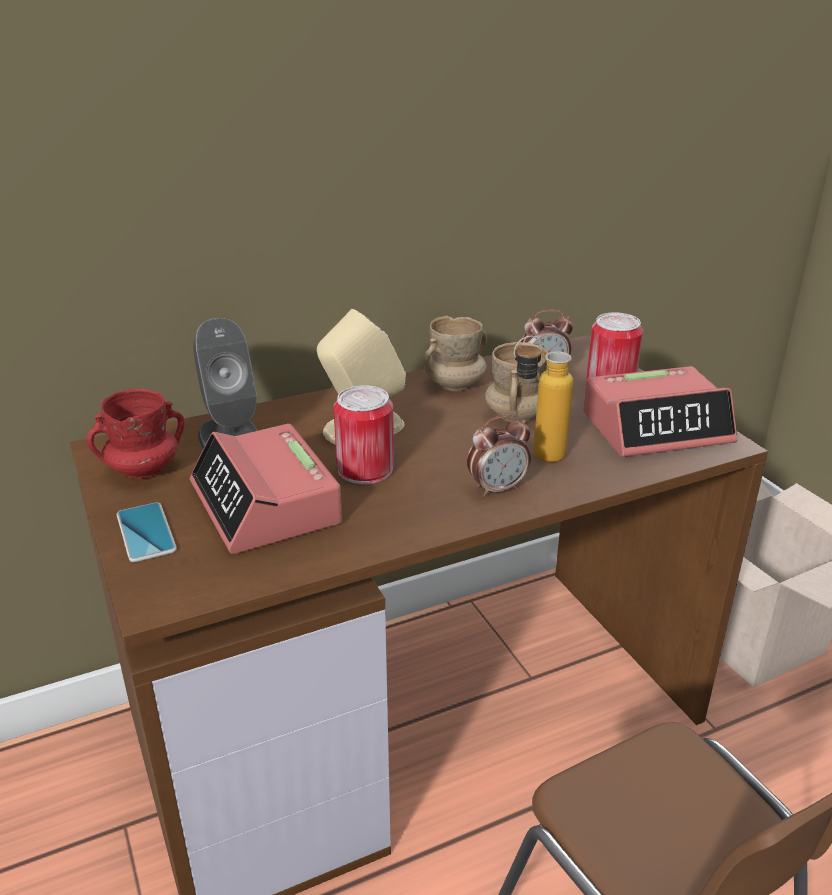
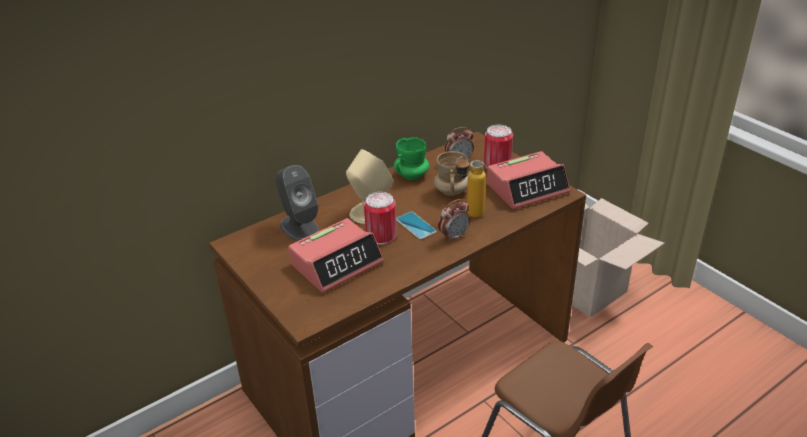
camera: 10 degrees left, 5 degrees up
red mug [86,389,185,479] -> none
phone [117,502,177,562] -> phone moved to [396,212,437,239]
alarm clock [190,424,342,554] -> alarm clock turned 90 degrees counterclockwise [288,218,384,293]
beige mug [423,315,487,391] -> green mug [394,137,429,180]

